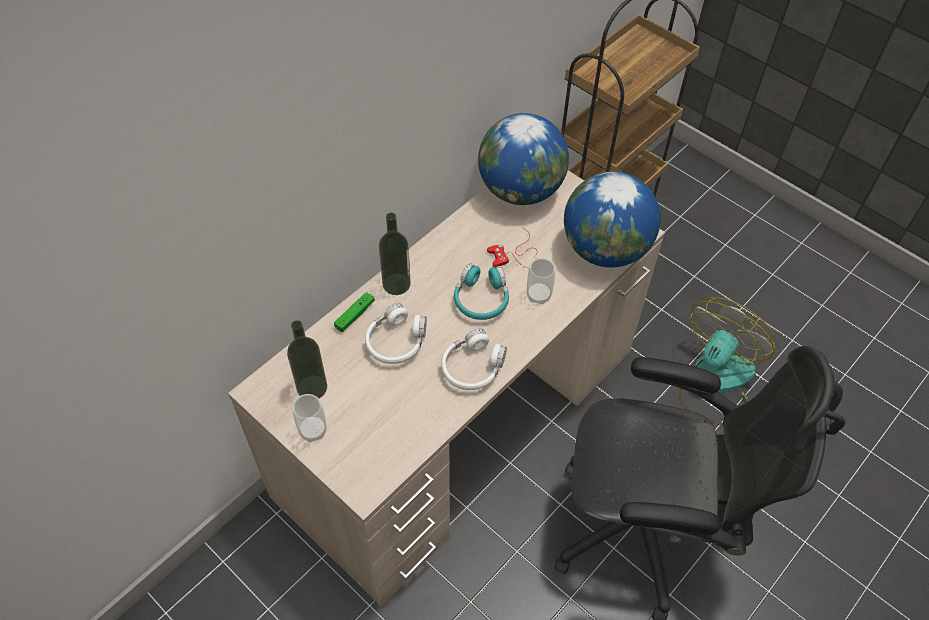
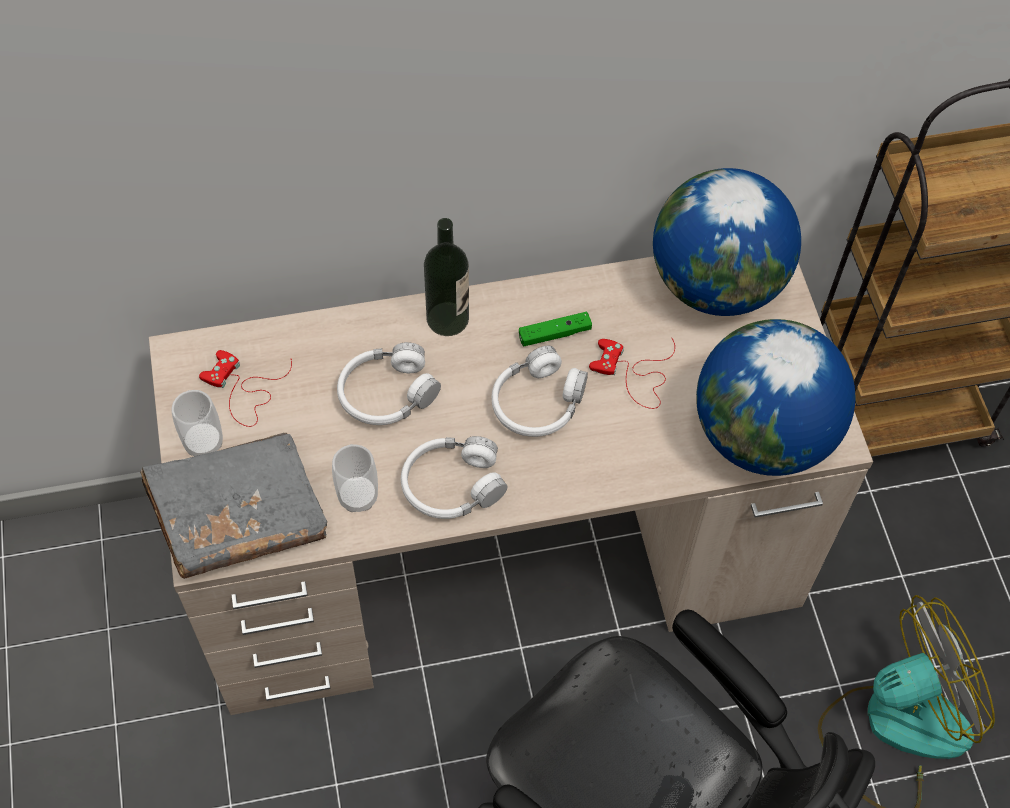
camera: 35 degrees right, 5 degrees up
bottle [287,320,327,398] -> red game controller [199,350,292,427]
green game controller [334,292,375,332] -> green game controller moved to [519,312,592,346]
turquoise headphones [454,263,509,320] -> white headphones [491,346,588,437]
cup [527,258,555,305] -> cup moved to [332,444,378,512]
none -> grey book [140,433,327,579]

